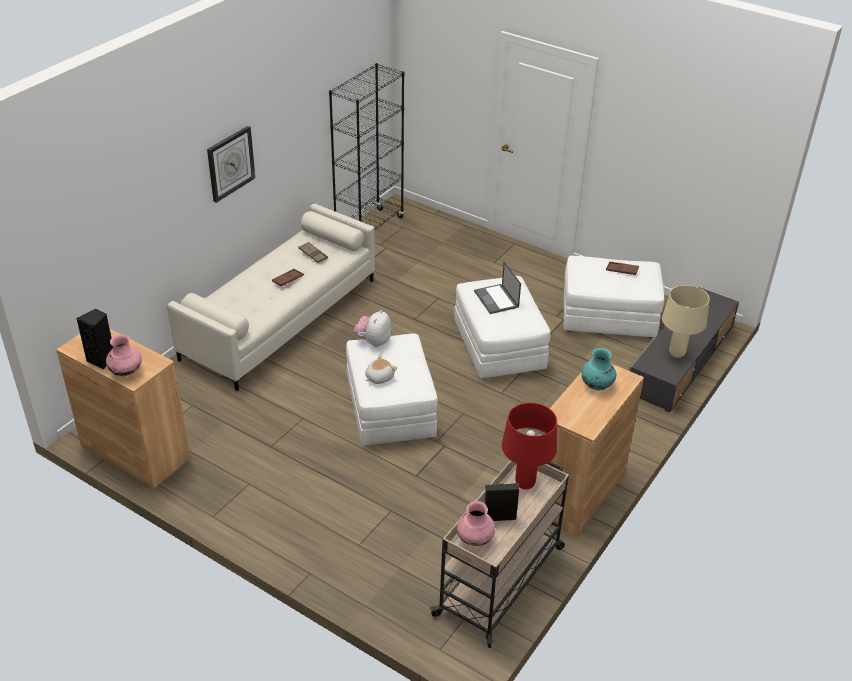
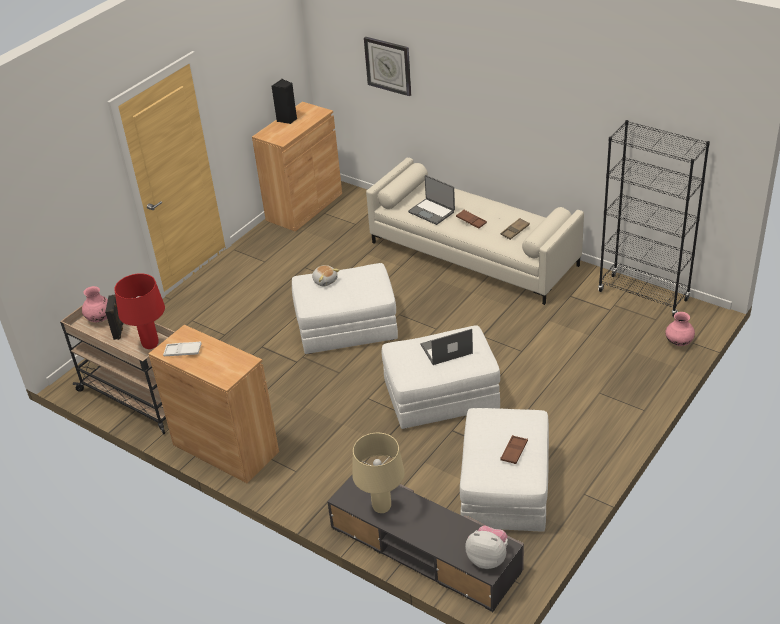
camera: 95 degrees right, 0 degrees up
pink vase [106,334,142,376] -> pink vase moved to [665,312,695,346]
wall clock [207,126,255,203] -> wall clock moved to [364,37,411,96]
plush toy [354,310,391,347] -> plush toy moved to [465,525,508,569]
turquoise vase [581,348,616,390] -> none
none -> white tray [163,342,202,356]
none -> laptop [408,175,455,225]

